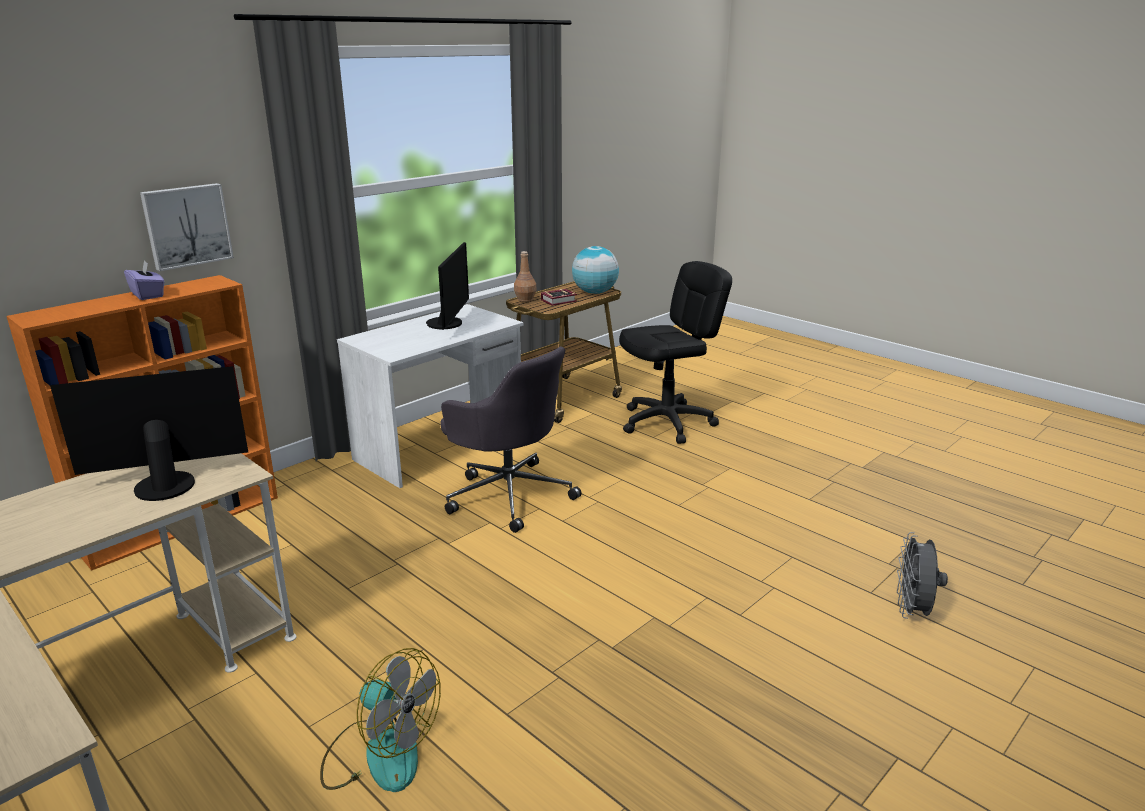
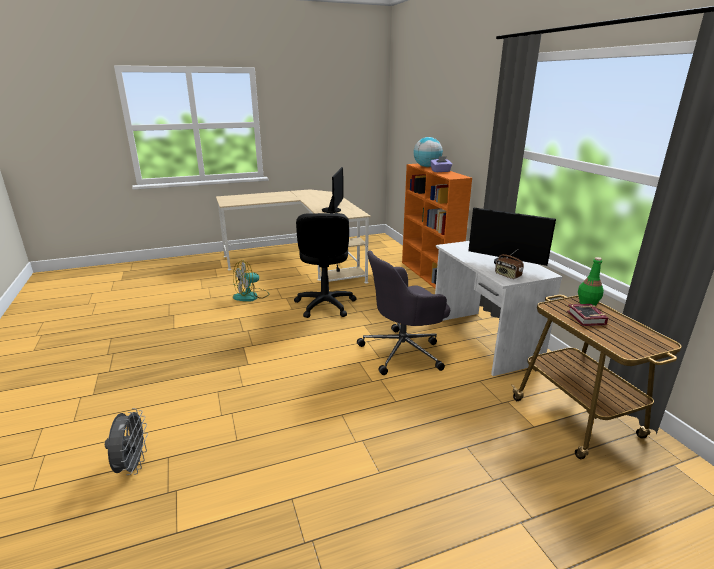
camera: 115 degrees right, 0 degrees up
picture [140,183,234,271] -> none
brown bottle [514,251,537,302] -> green bottle [578,257,604,306]
globe [572,246,619,294] -> globe moved to [414,137,443,167]
black office chair [619,261,732,444] -> black office chair moved to [294,213,357,318]
grey fan [897,532,948,619] -> grey fan turned 45 degrees clockwise [105,408,148,475]
none -> radio [495,249,524,279]

